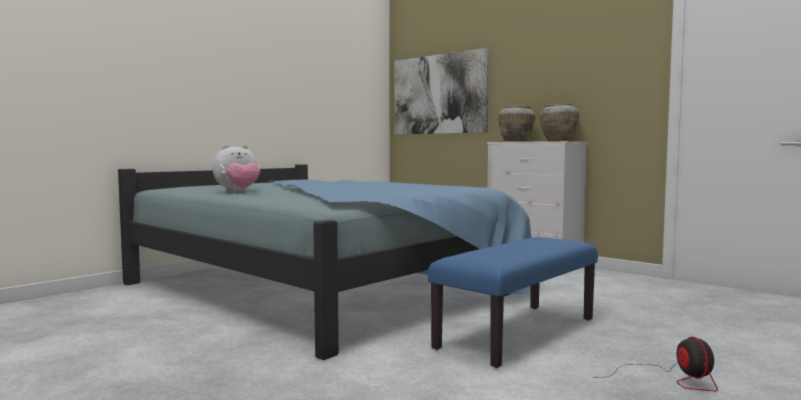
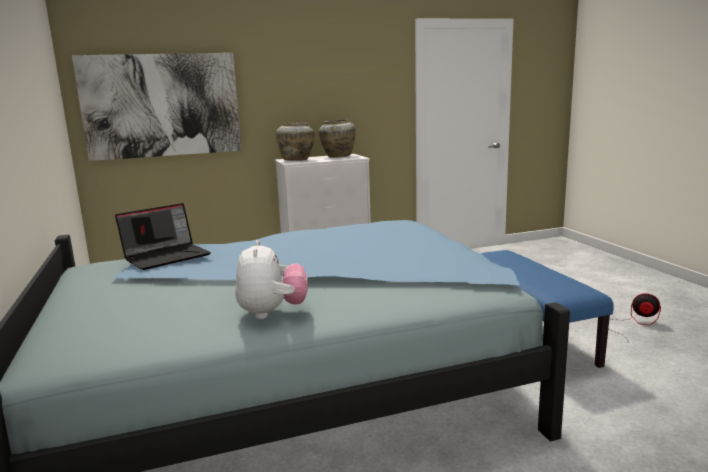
camera: 60 degrees left, 10 degrees up
none -> laptop [115,203,211,270]

